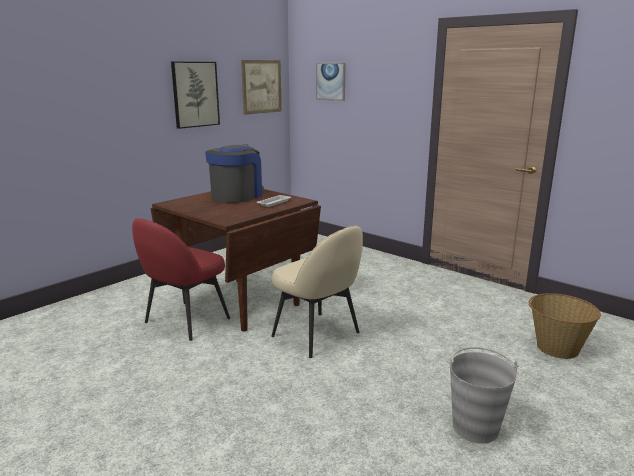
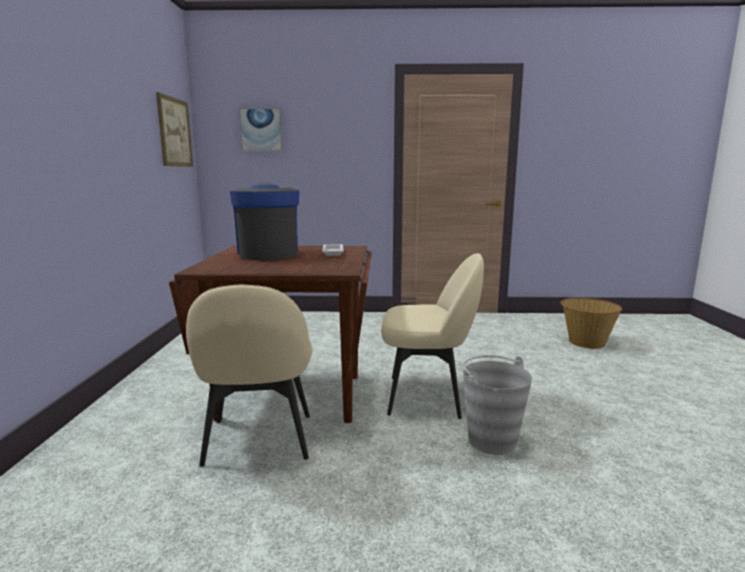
camera: 40 degrees left, 5 degrees down
red chair [132,218,230,341] -> beige chair [186,285,312,467]
picture [171,62,220,129] -> none
grey bucket [447,347,519,444] -> grey bucket moved to [463,355,532,455]

